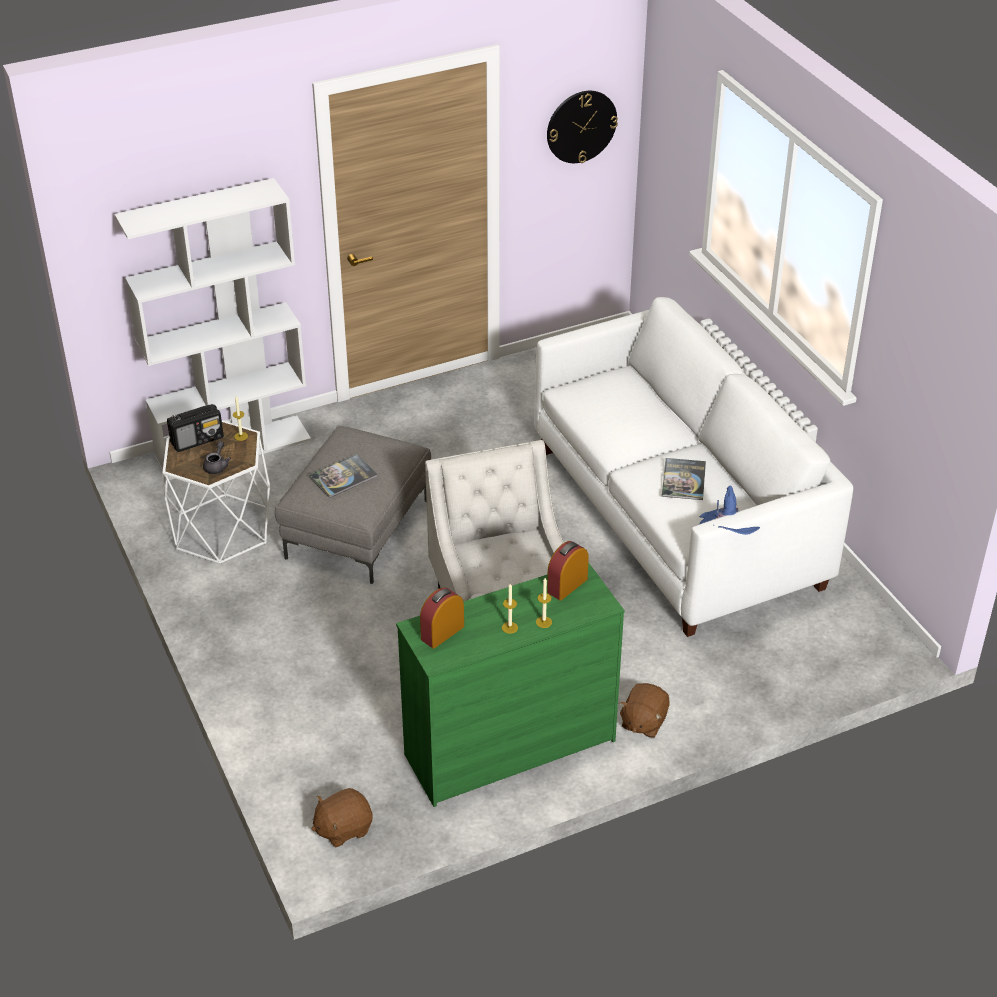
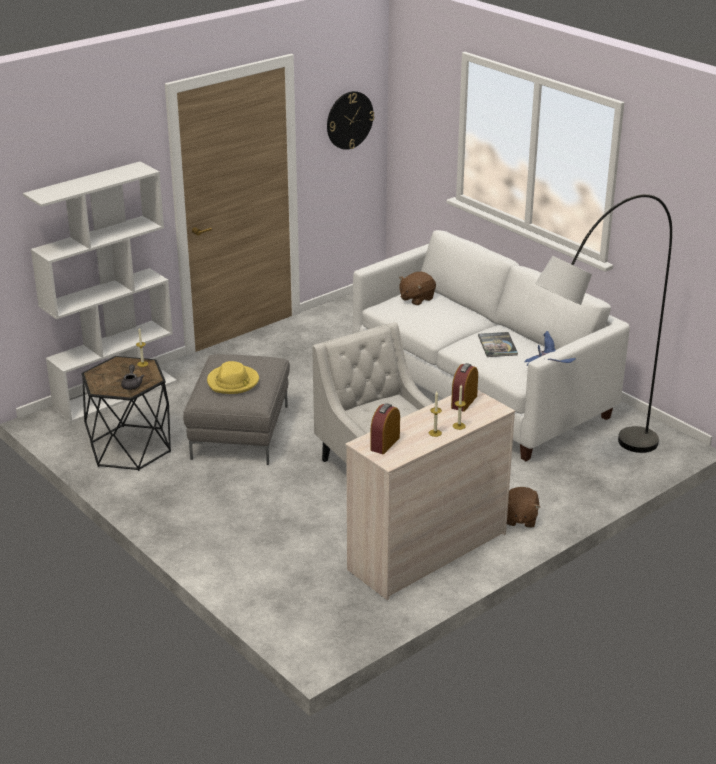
camera: 15 degrees left, 10 degrees down
white side table [162,420,270,565] -> black side table [81,356,171,471]
radio [167,404,224,452] -> none
book [309,454,377,498] -> yellow hat [207,361,259,394]
brown plush toy [311,788,373,847] -> brown plush toy moved to [399,272,436,305]
green dresser [396,562,625,807] -> beige dresser [345,390,515,600]
none -> grey floor lamp [535,194,672,453]

